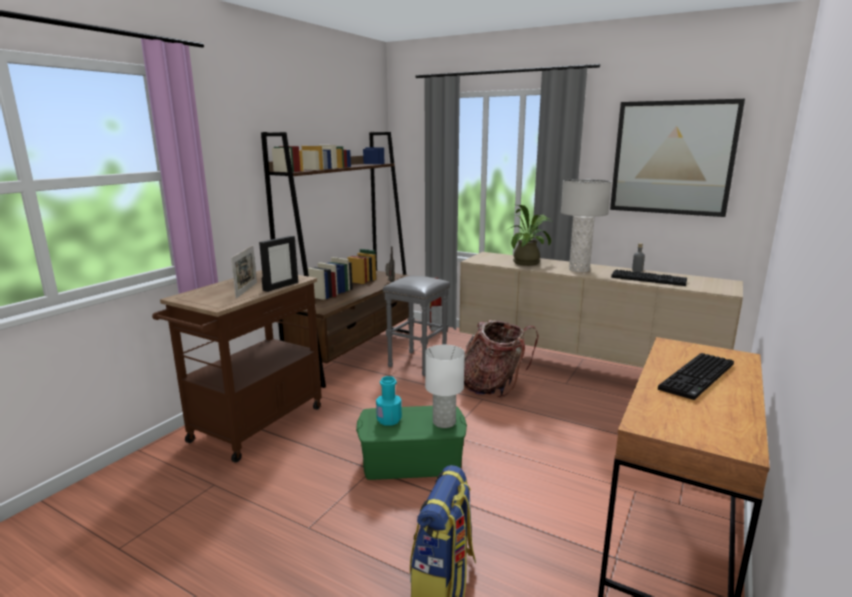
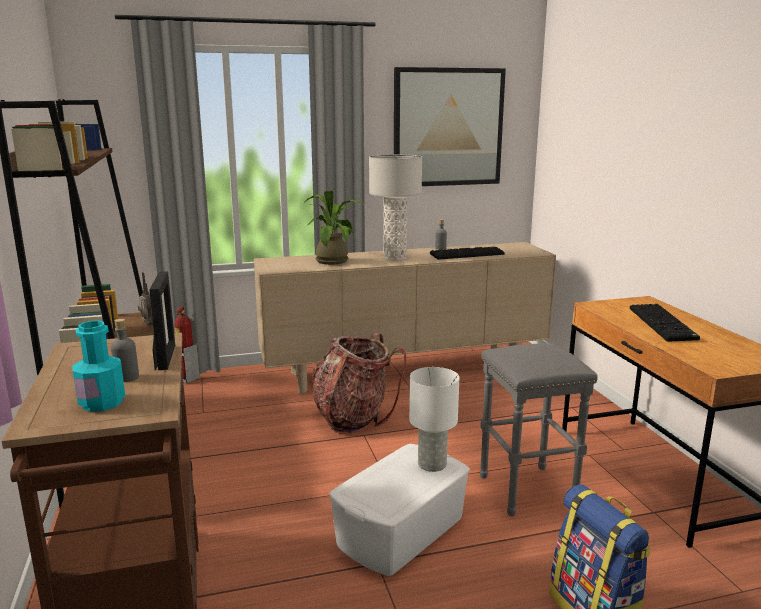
camera: 45 degrees left, 0 degrees up
picture frame [231,245,257,299] -> grey bottle [111,319,139,382]
green storage box [356,406,467,480] -> white storage box [329,444,470,576]
turquoise bottle [376,376,402,426] -> turquoise bottle moved to [72,321,125,412]
grey stool [383,276,450,376] -> grey stool moved to [480,343,598,516]

